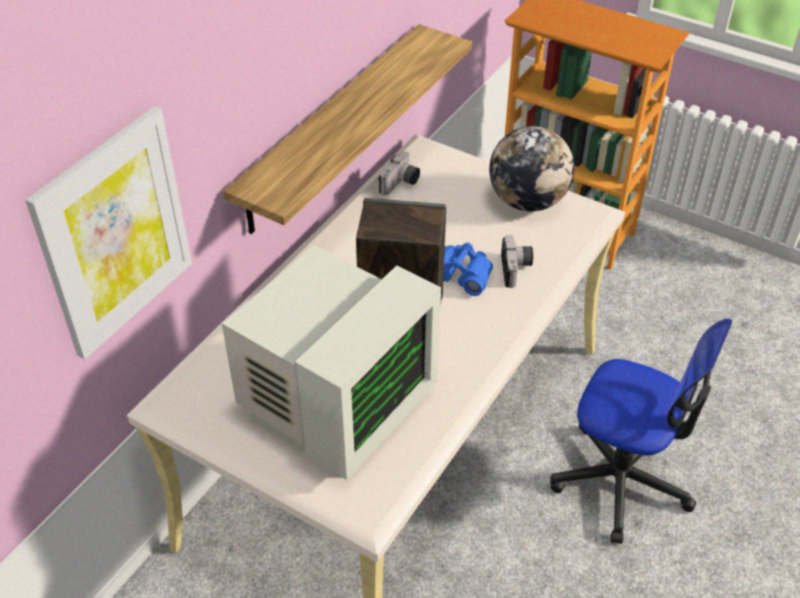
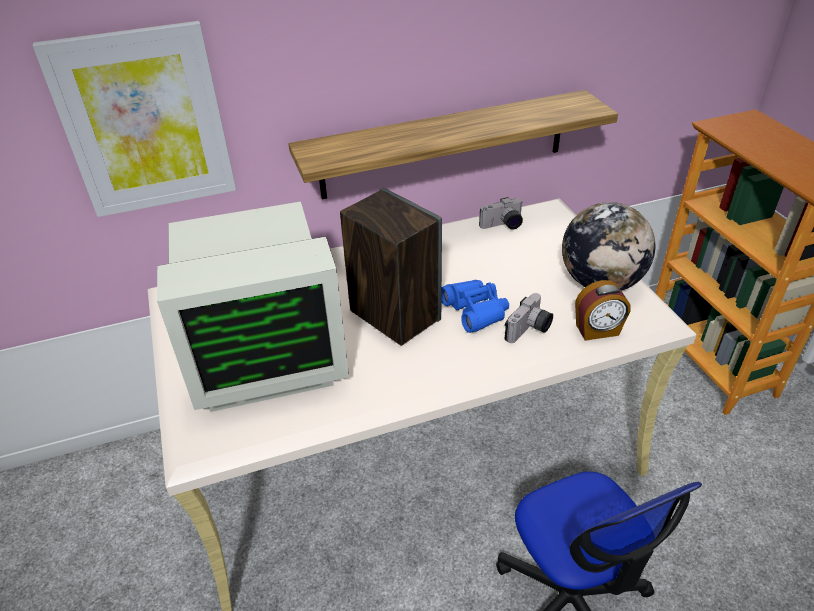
camera: 40 degrees right, 5 degrees down
none -> alarm clock [575,280,630,341]

